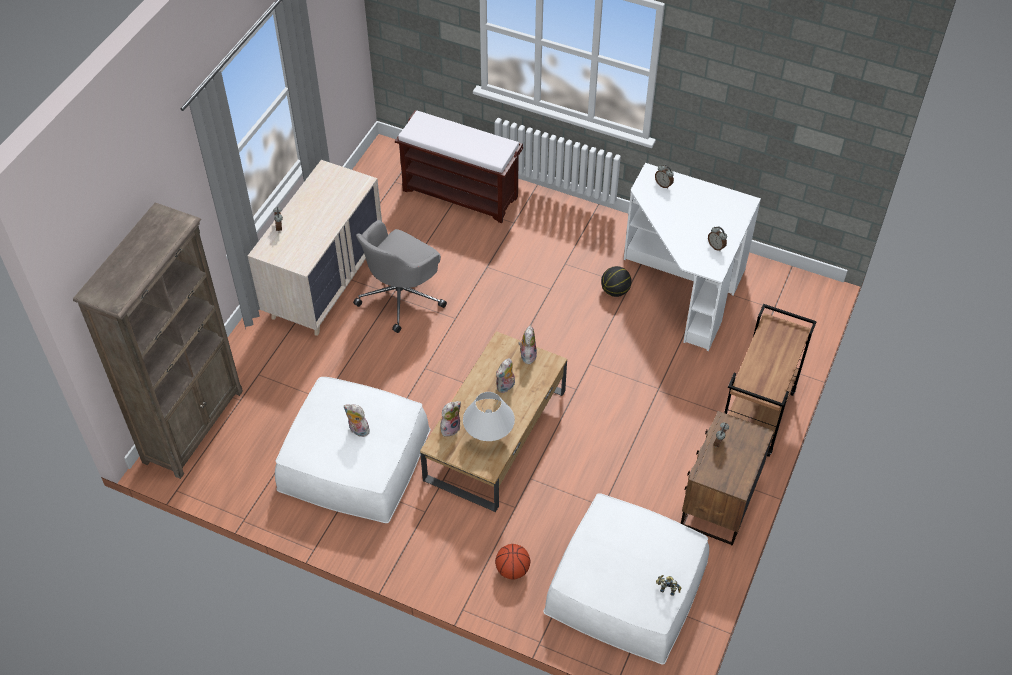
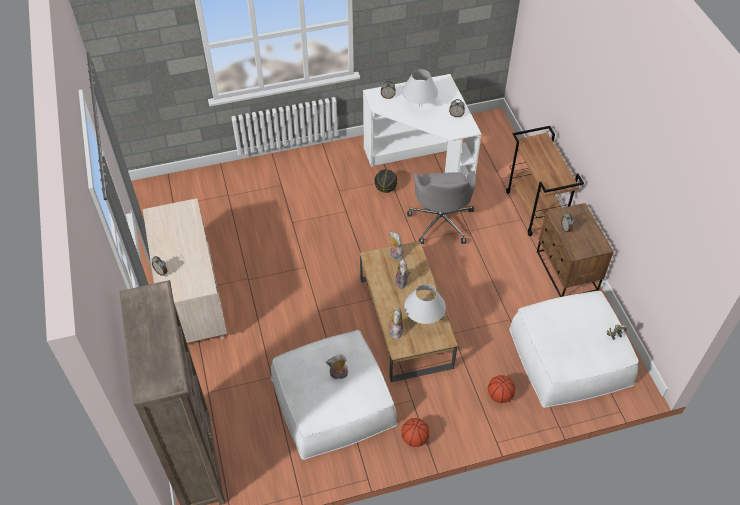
camera: 40 degrees left, 0 degrees up
grey office chair [353,220,447,333] -> grey office chair moved to [407,171,476,244]
brown bench [395,110,523,223] -> none
none -> basketball [401,418,430,447]
none -> white table lamp [402,69,438,107]

